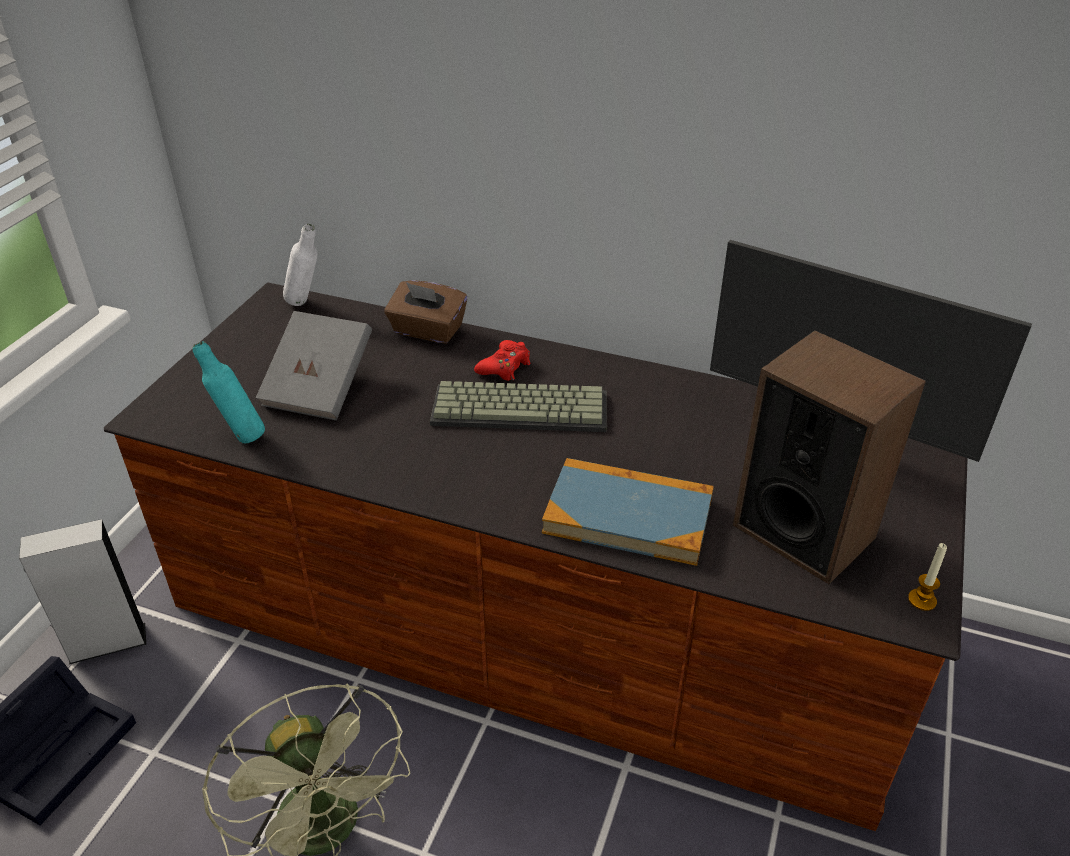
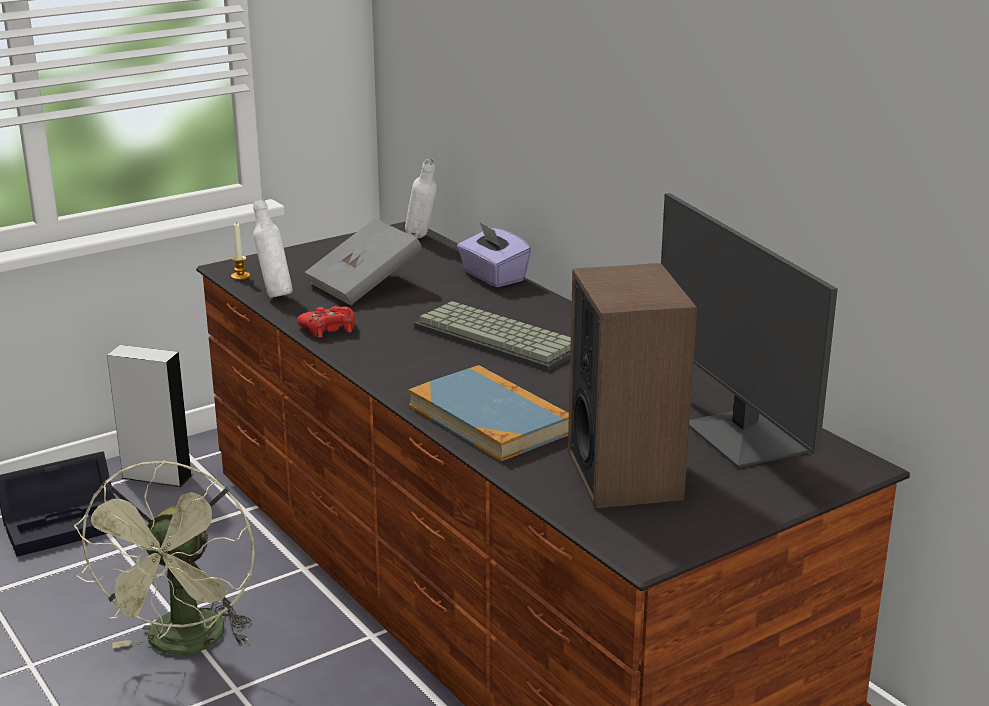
camera: 35 degrees right, 15 degrees down
turquoise bottle [192,341,265,444] -> white bottle [253,200,293,298]
brown tissue box [384,280,467,344] -> purple tissue box [457,221,531,287]
red game controller [474,340,531,381] -> red game controller moved to [297,306,355,337]
candle [908,543,947,611] -> candle moved to [231,222,250,280]

